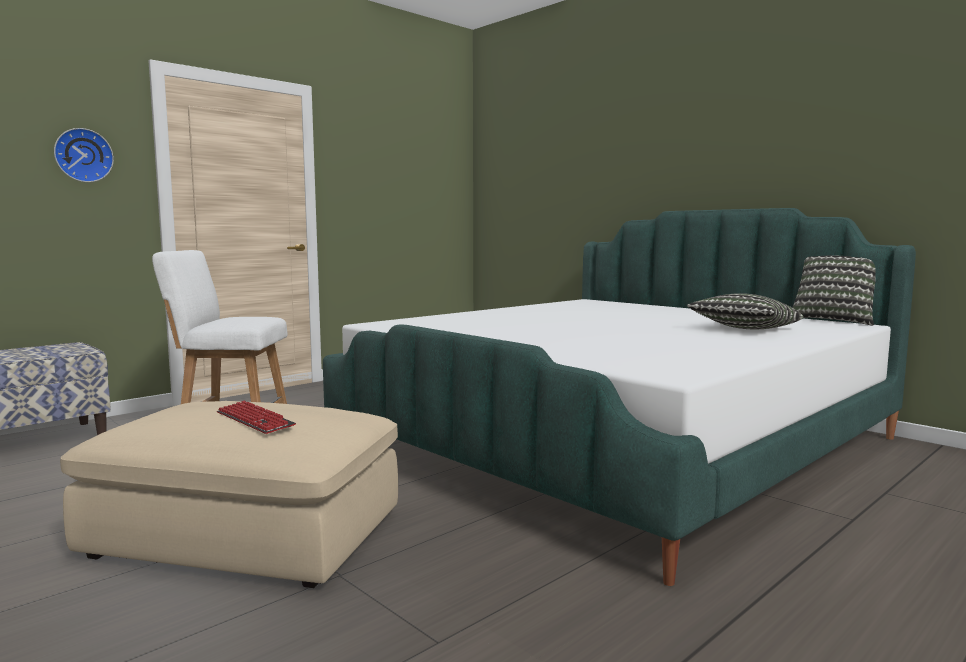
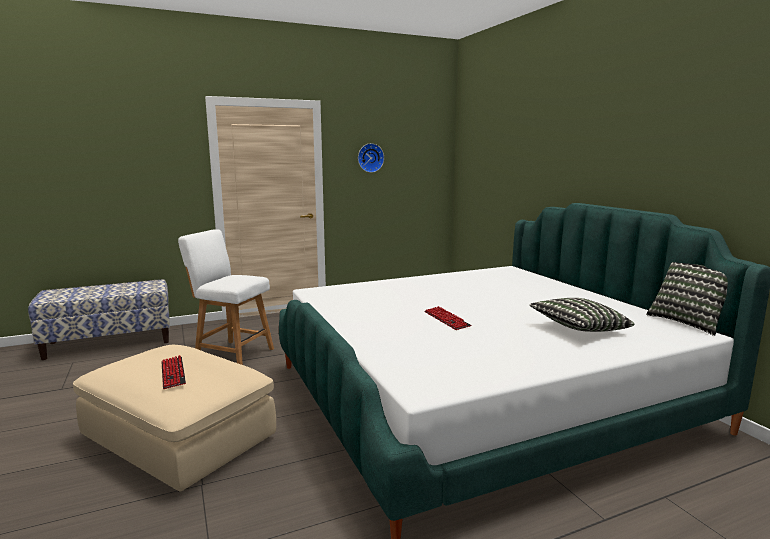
camera: 20 degrees right, 5 degrees up
wall clock [54,128,114,182] -> wall clock moved to [358,143,384,173]
none -> keyboard [424,306,472,330]

